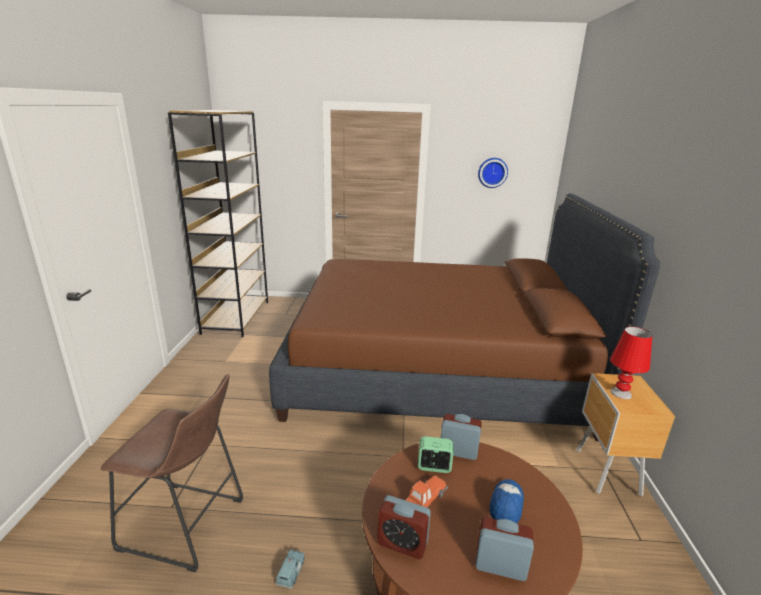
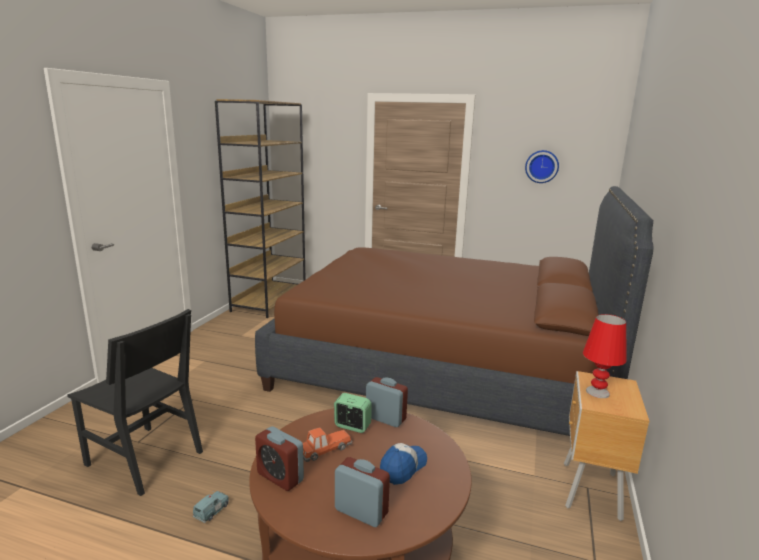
camera: 15 degrees right, 5 degrees down
brown stool [101,374,243,572] -> black chair [67,309,203,496]

